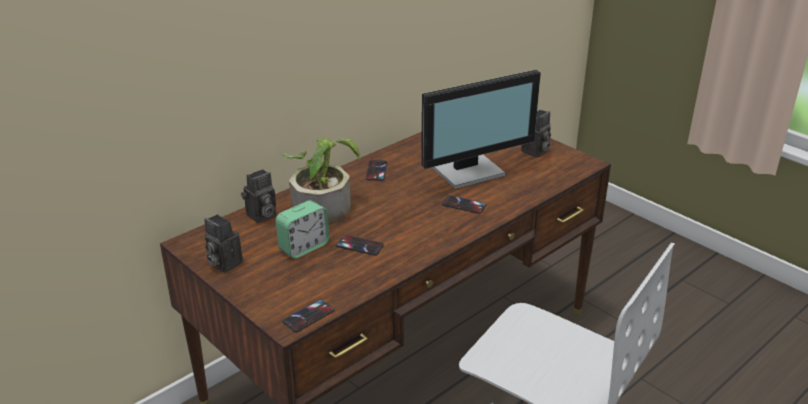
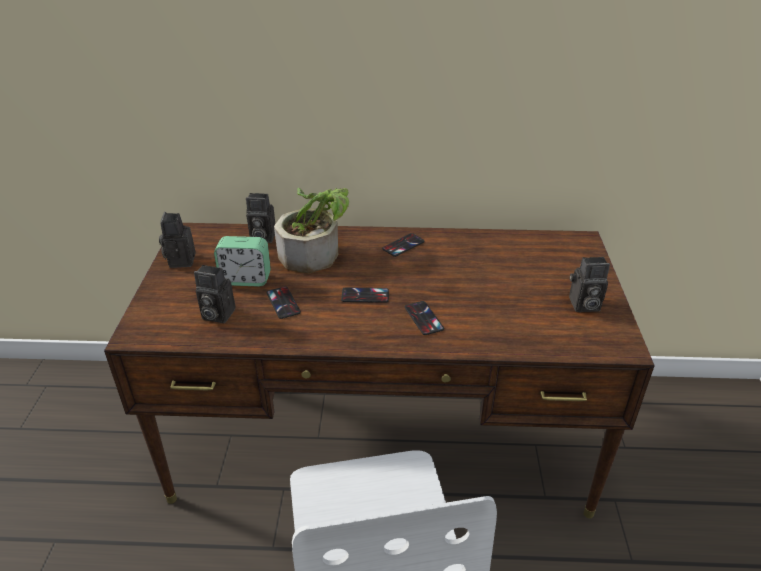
camera: 45 degrees right, 5 degrees up
phone [282,299,335,332] -> phone moved to [341,288,389,303]
monitor [421,70,541,189] -> none
none -> camera [194,265,235,323]

